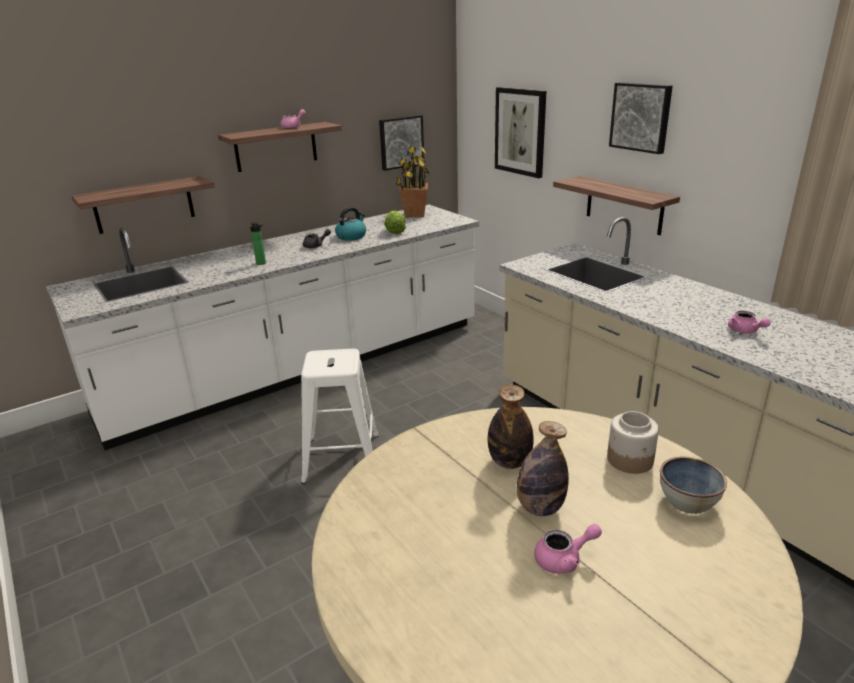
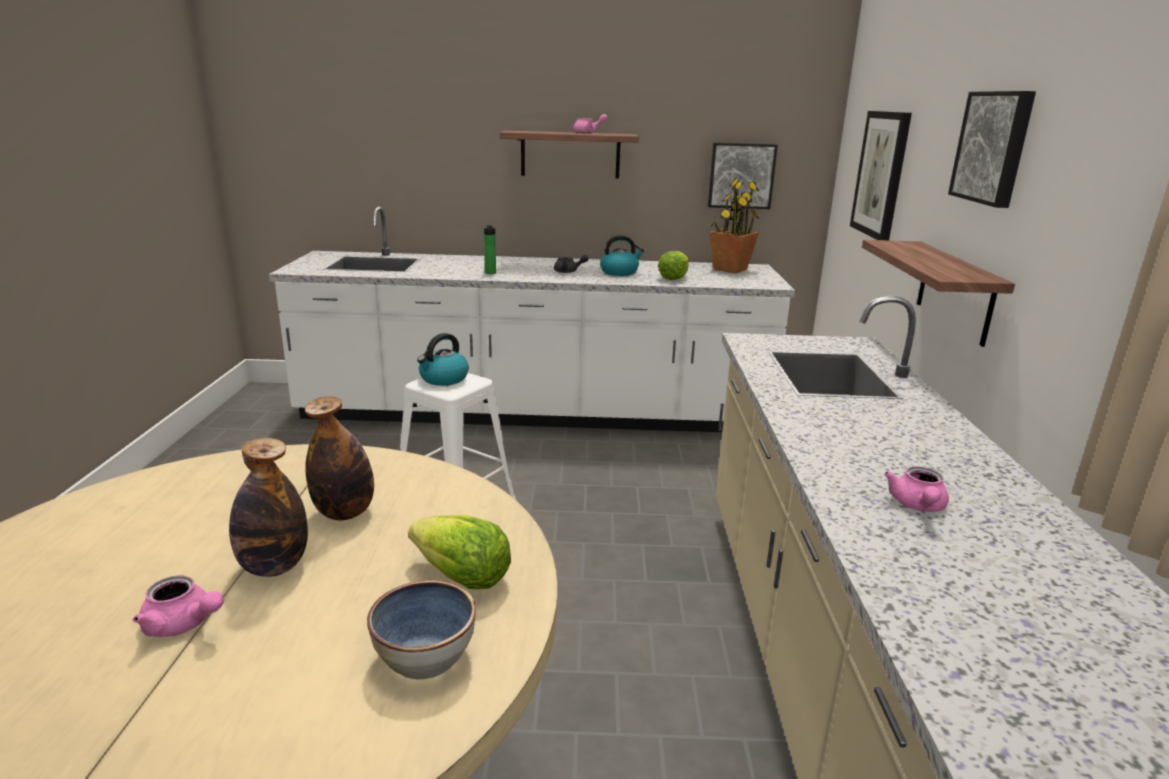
camera: 35 degrees right, 5 degrees down
shelf [72,176,215,234] -> none
jar [607,411,659,474] -> lettuce [408,515,511,589]
none -> kettle [417,333,469,386]

